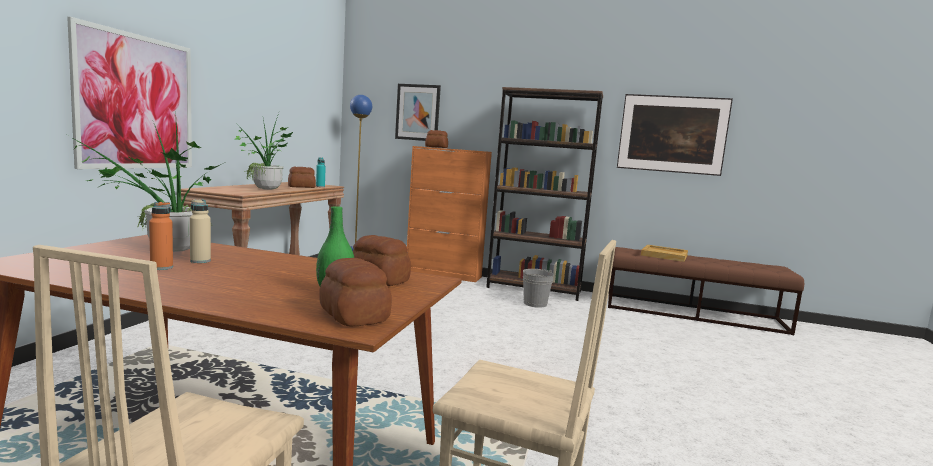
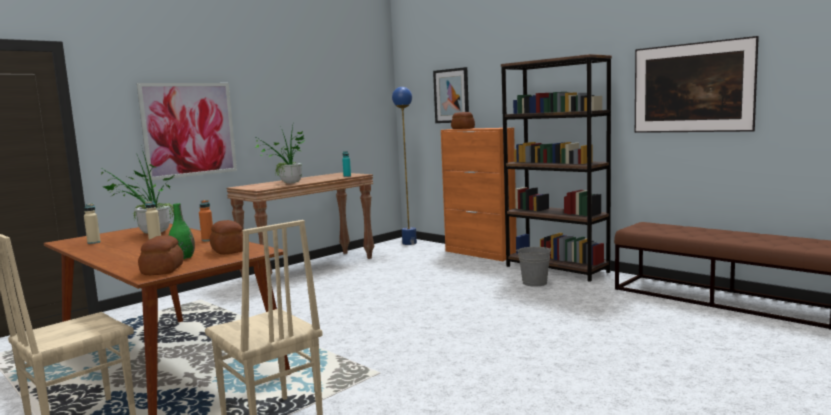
camera: 30 degrees right, 0 degrees up
orange bottle [149,202,173,270] -> orange bottle moved to [199,200,213,241]
bread [288,167,316,188] -> none
beige tray [641,245,688,262] -> none
none -> beige bottle [84,203,101,244]

